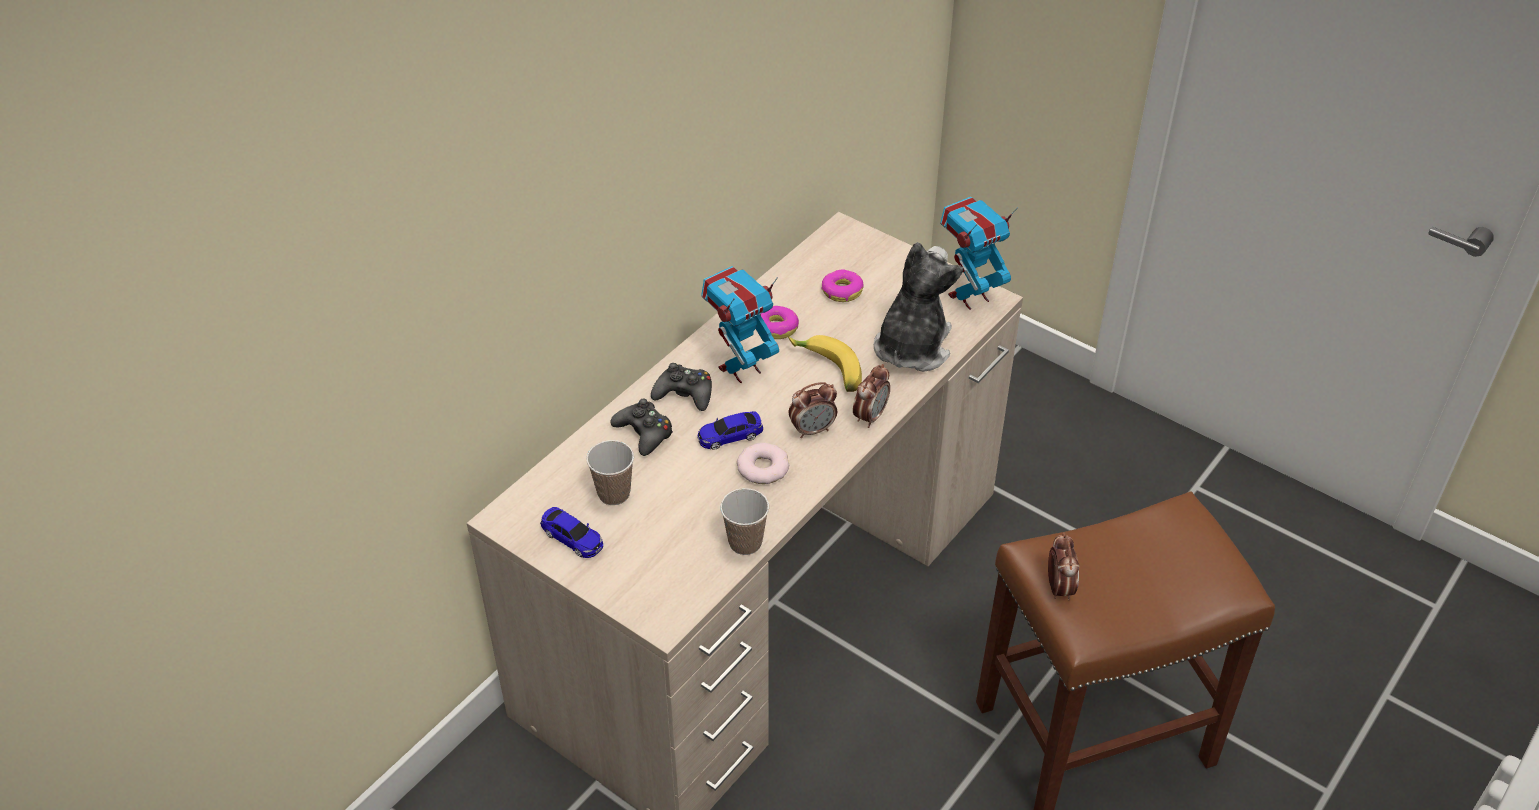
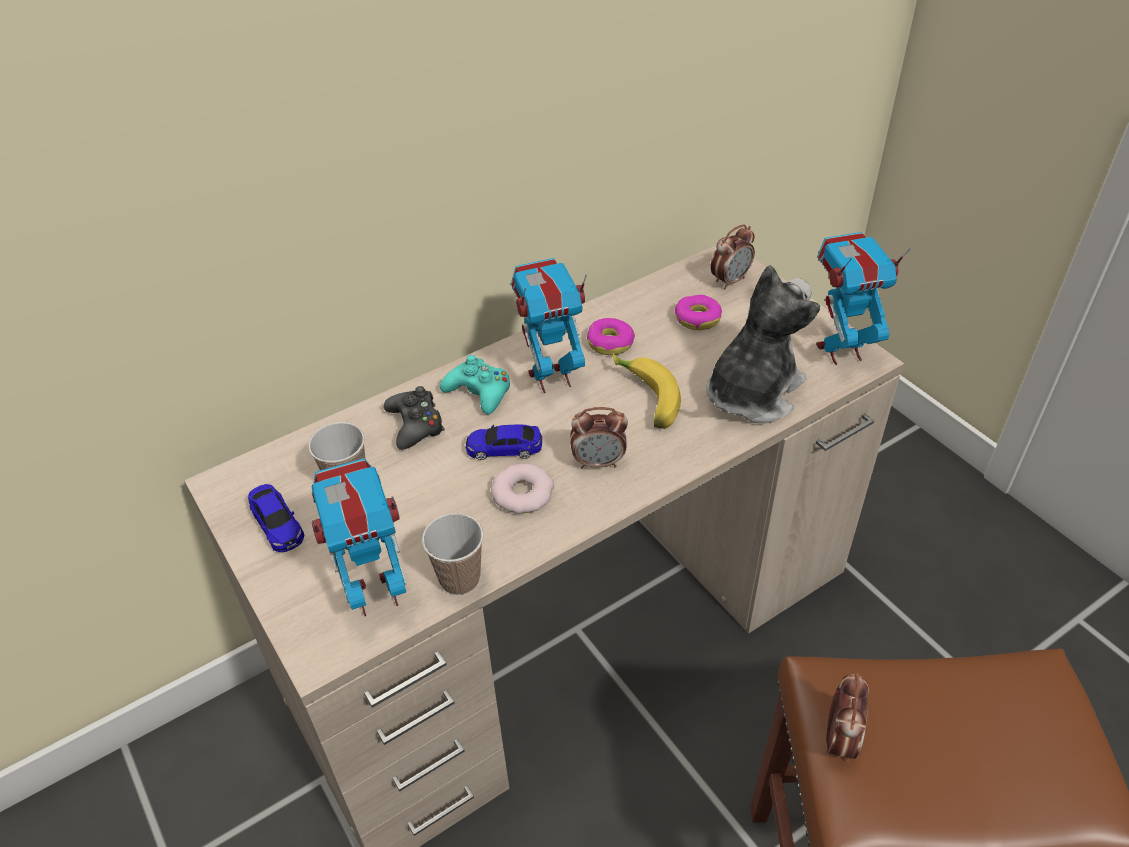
camera: 20 degrees right, 0 degrees up
black game controller [651,363,712,411] -> turquoise game controller [440,355,510,414]
alarm clock [853,364,890,428] -> alarm clock moved to [710,224,755,289]
none -> toy robot [311,458,406,616]

